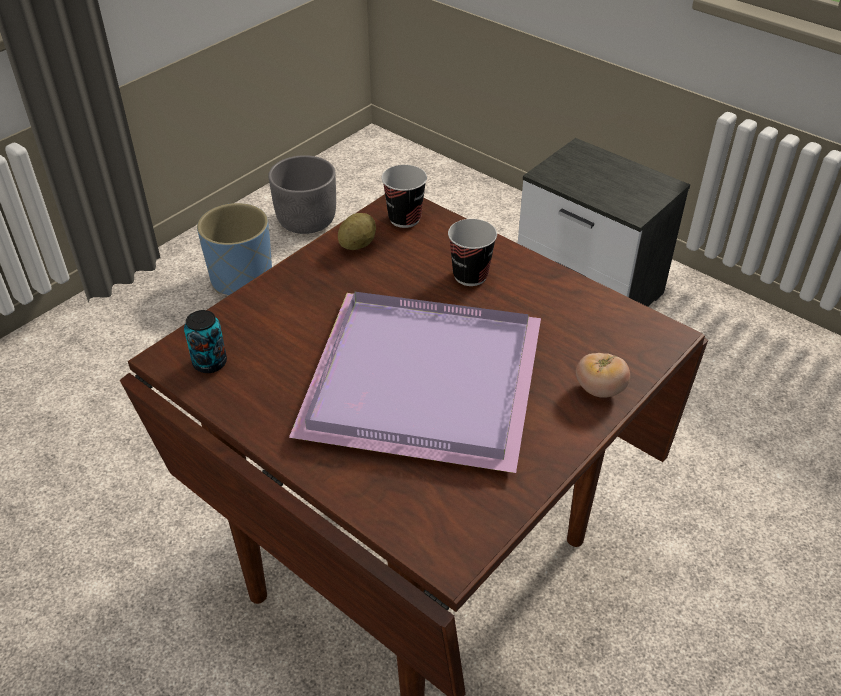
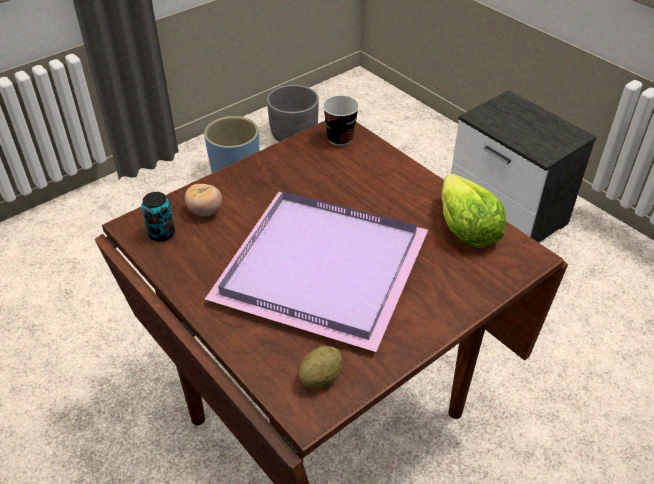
camera: 10 degrees right, 0 degrees up
potato [338,213,376,250] -> potato moved to [299,346,343,389]
cup [448,219,497,286] -> none
tomato [576,353,630,398] -> tomato moved to [185,184,222,216]
none -> lettuce [442,174,506,248]

